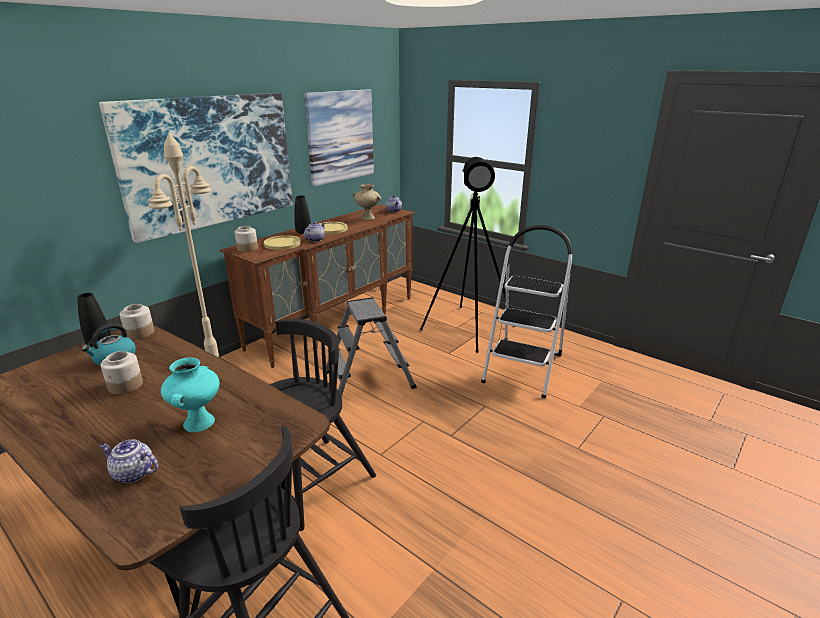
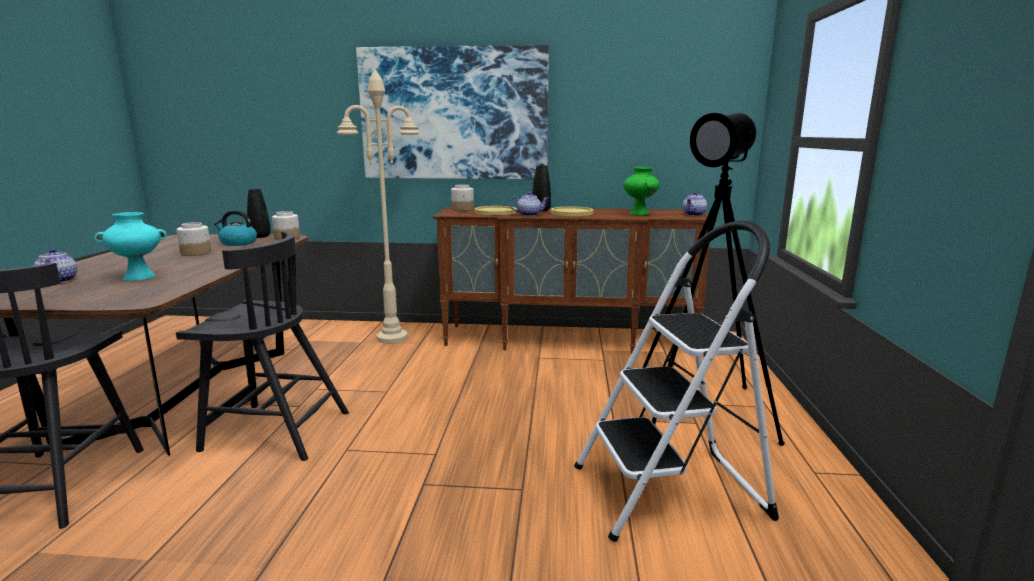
camera: 55 degrees right, 10 degrees down
picture [304,89,374,187] -> none
grey step ladder [326,297,417,396] -> none
beige vase [353,184,382,220] -> green vase [623,167,660,215]

